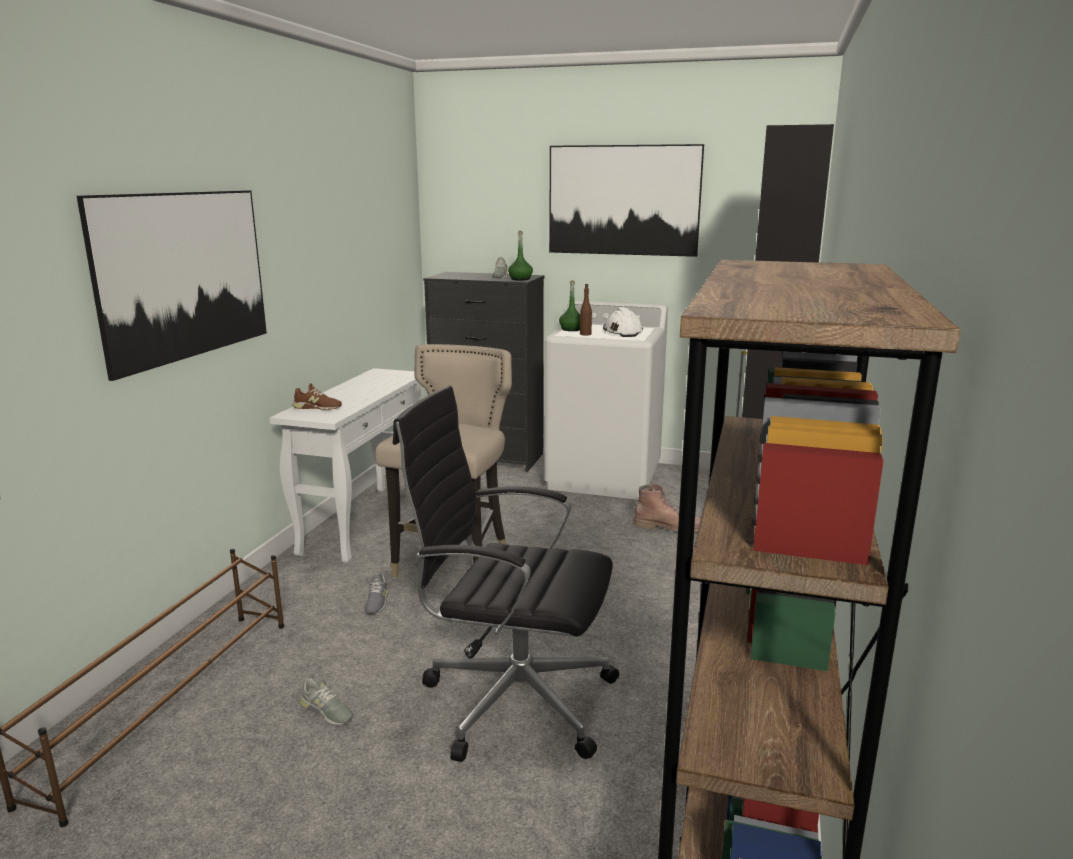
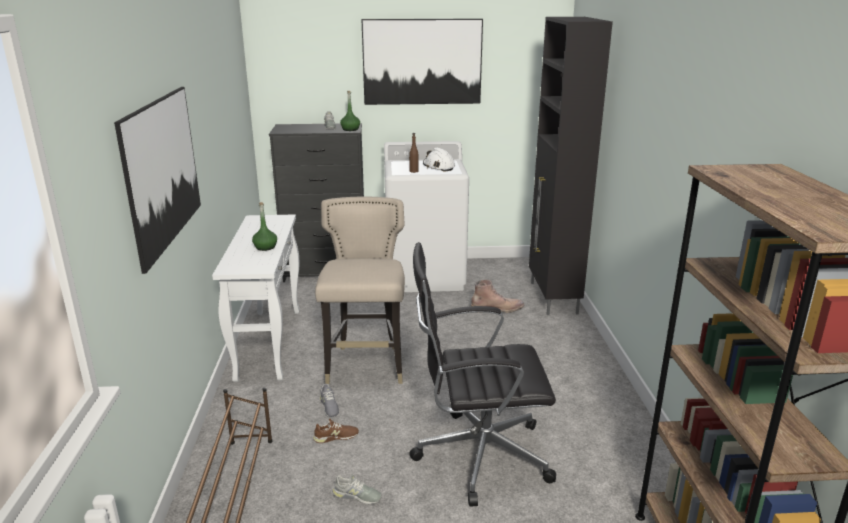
camera: 20 degrees left, 5 degrees up
brown shoe [292,384,342,410] -> brown shoe moved to [313,419,359,443]
green bottle [559,280,580,331] -> green bottle moved to [252,202,277,251]

